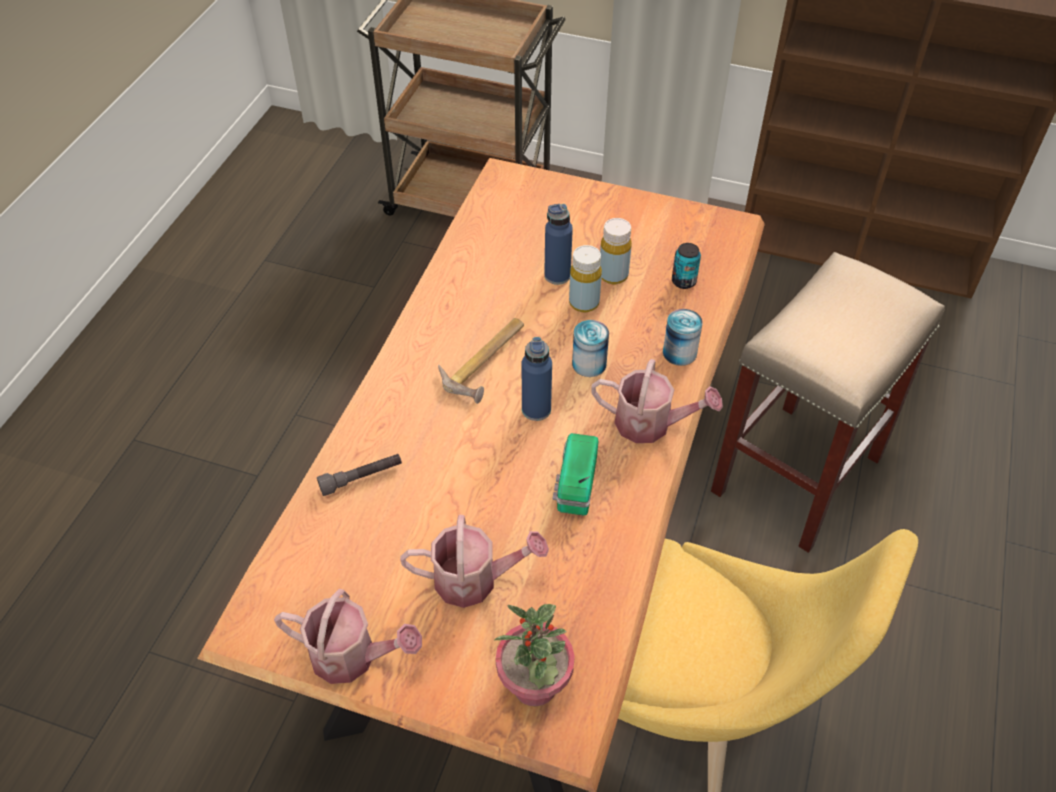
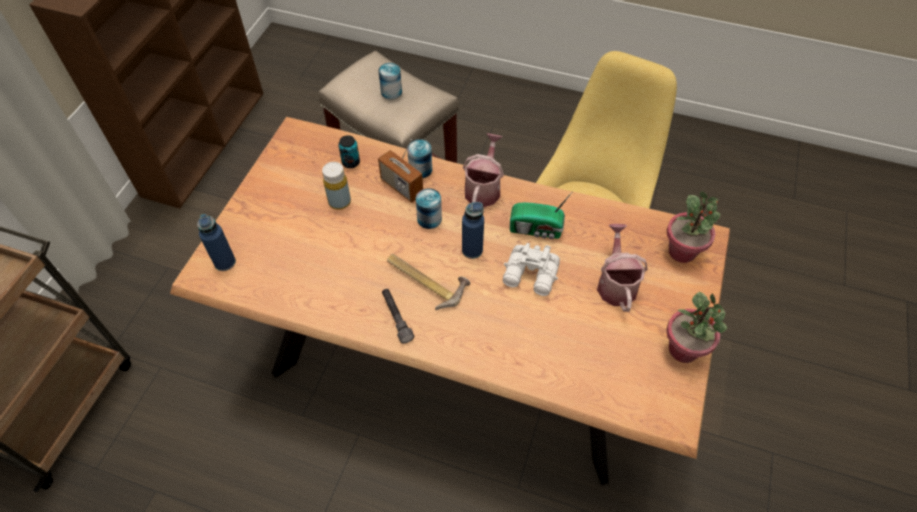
camera: 90 degrees left, 5 degrees up
watering can [274,589,422,684] -> potted plant [666,292,727,363]
grey flashlight [317,454,402,496] -> grey flashlight moved to [382,289,414,343]
blue bottle [544,204,573,285] -> blue bottle moved to [197,214,236,271]
yellow bottle [569,245,602,312] -> none
none -> can [378,63,402,99]
none -> radio [378,139,423,203]
none -> white binoculars [503,243,560,296]

